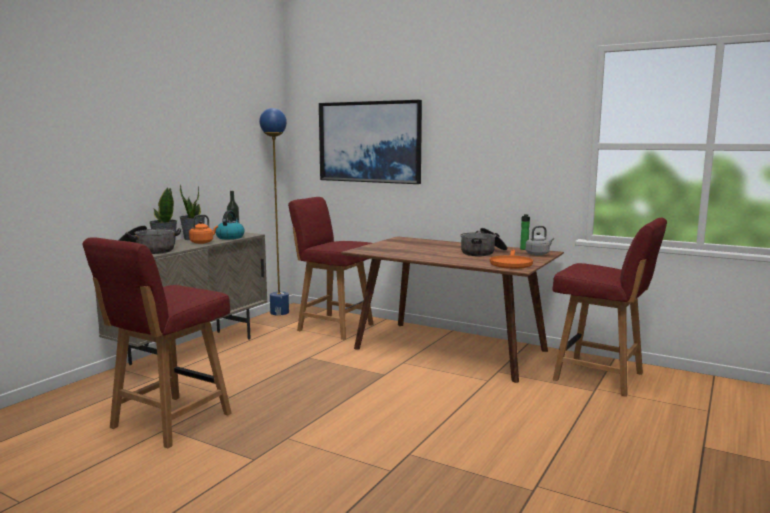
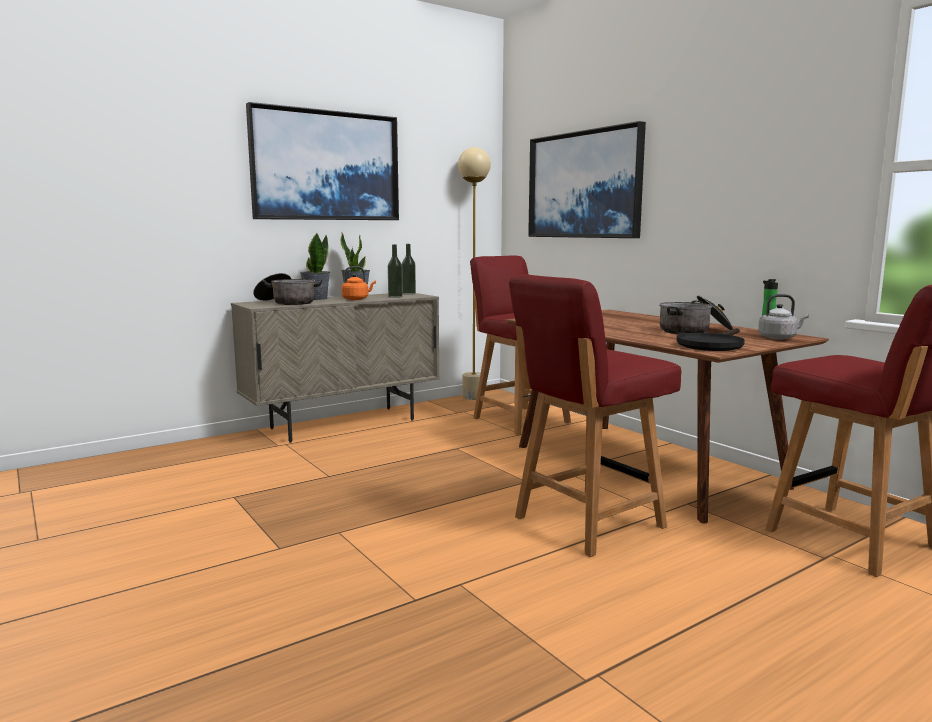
camera: 25 degrees right, 0 degrees up
red chair [83,237,232,448] -> red chair moved to [509,274,681,557]
kettle [215,211,245,239] -> bottle [388,244,403,298]
blue floor lamp [259,108,289,315] -> beige floor lamp [458,147,491,400]
orange frying pan [490,250,533,269] -> black frying pan [677,328,745,351]
none -> picture [246,102,399,220]

